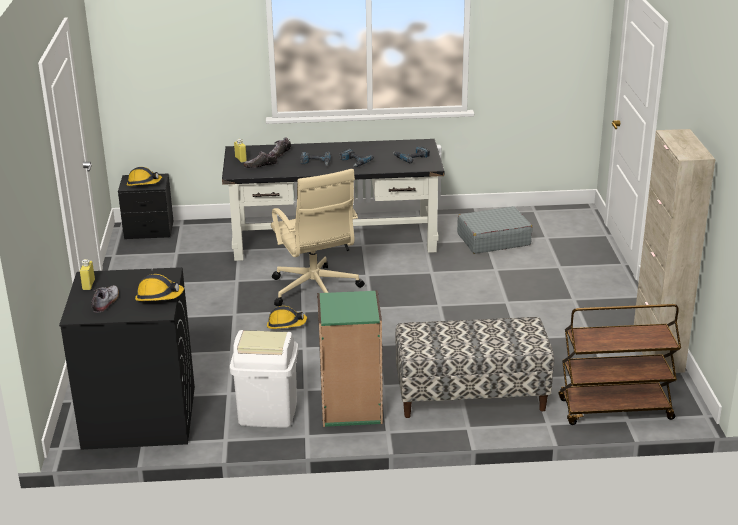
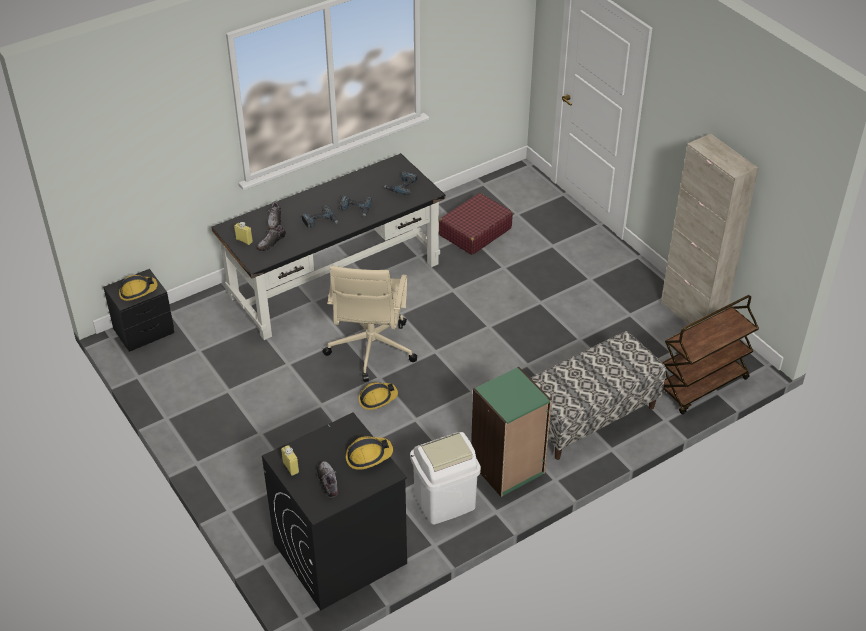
camera: 30 degrees left, 15 degrees up
beige office chair [271,169,365,306] -> beige office chair turned 60 degrees clockwise [322,266,417,382]
grey suitcase [457,206,533,254] -> red suitcase [439,193,513,255]

